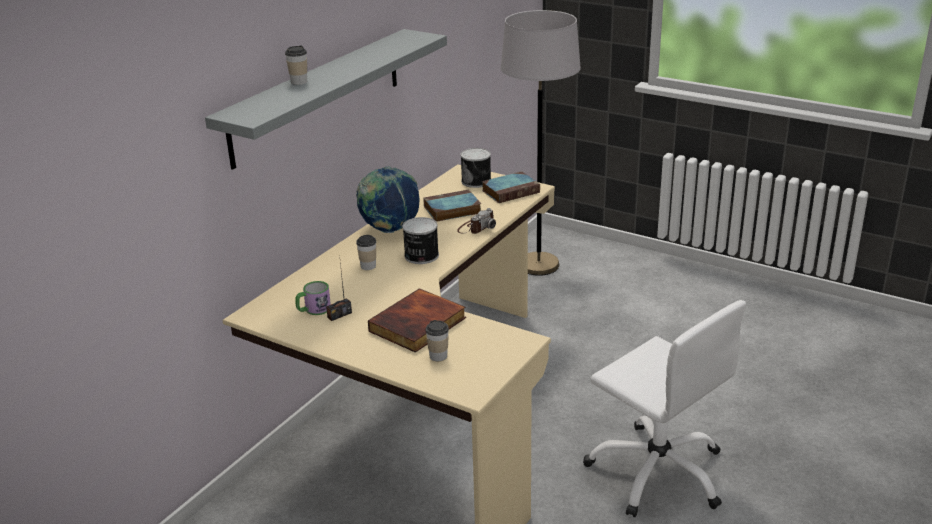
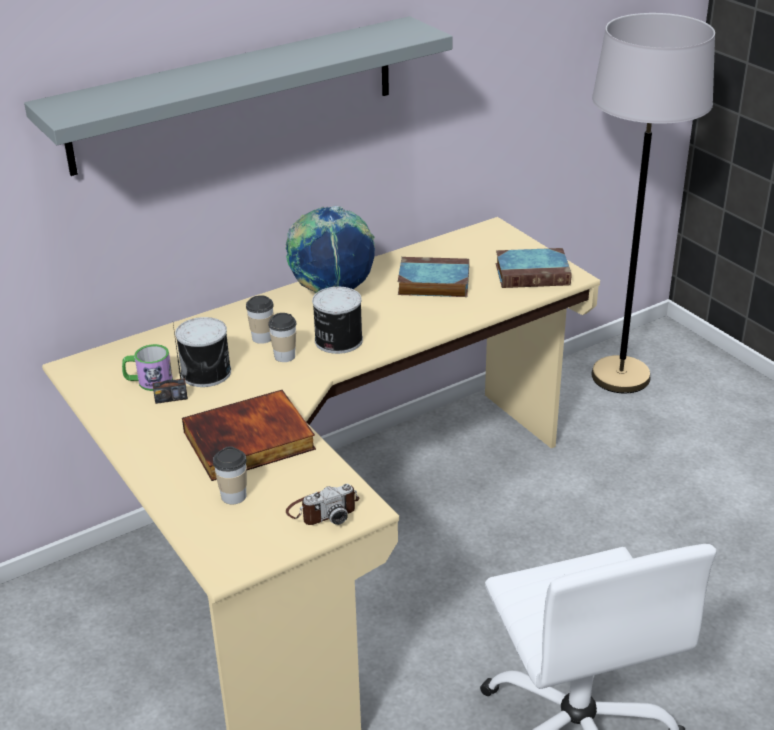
camera: 25 degrees right, 5 degrees up
cup [285,45,307,85] -> cup moved to [268,313,296,362]
camera [457,208,496,234] -> camera moved to [286,484,360,525]
can [460,148,491,188] -> can moved to [175,317,231,387]

